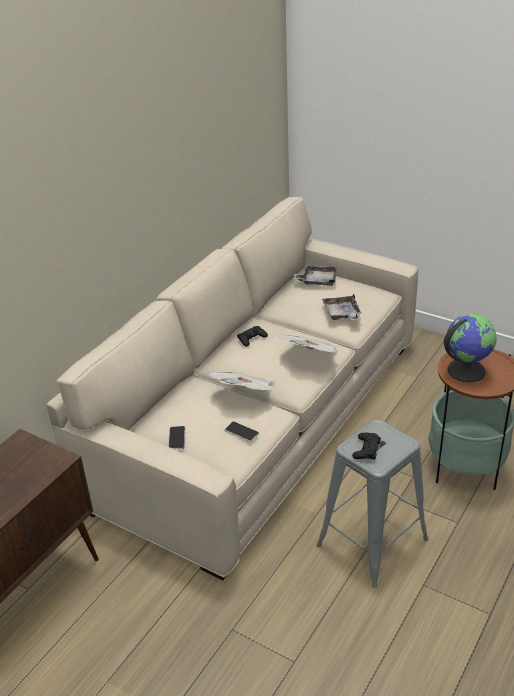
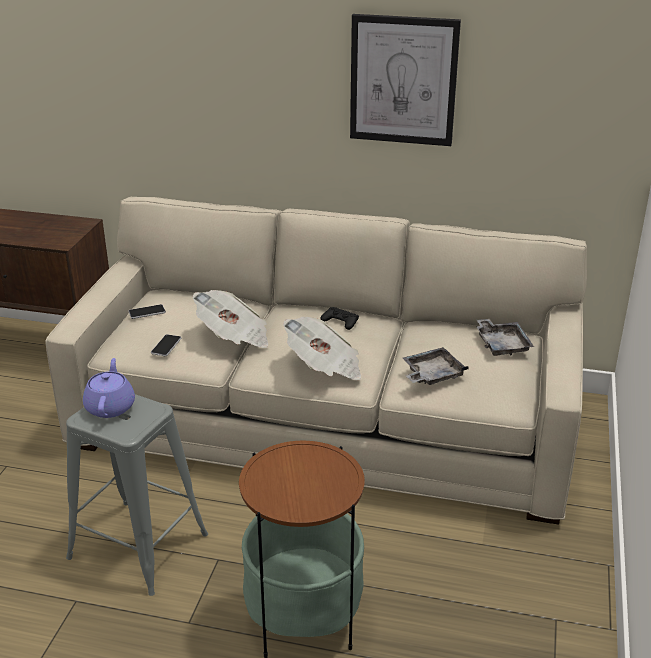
camera: 70 degrees right, 5 degrees down
black game controller [352,433,381,460] -> purple teapot [83,358,135,418]
globe [444,313,497,382] -> none
none -> picture [350,14,461,146]

